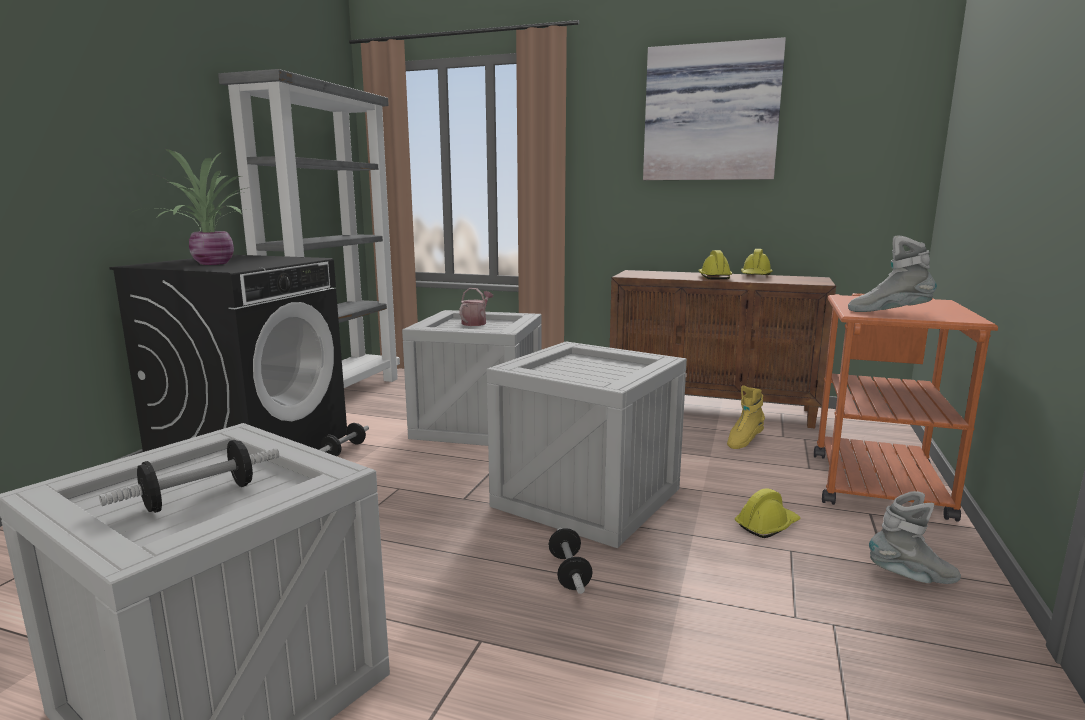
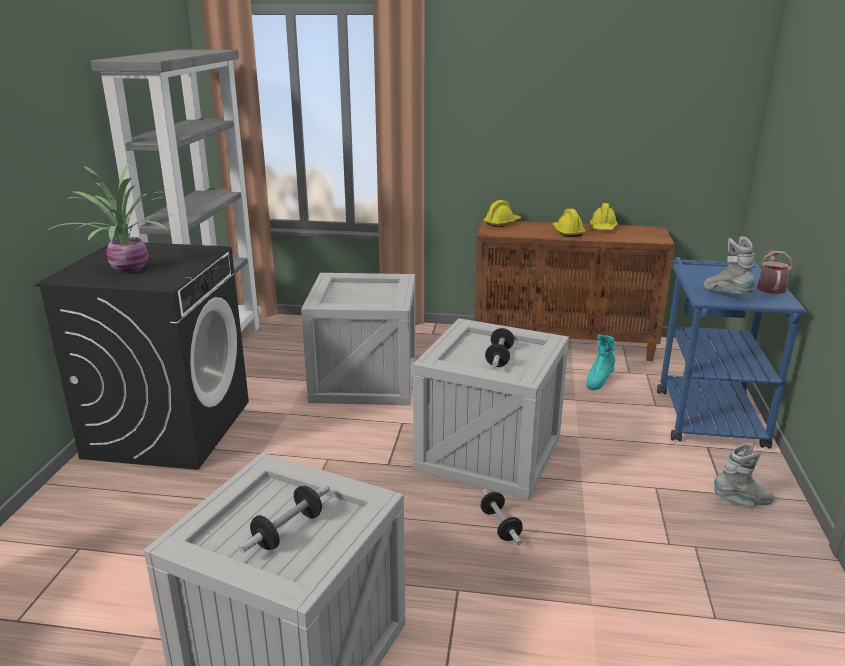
camera: 10 degrees left, 10 degrees up
dumbbell [319,423,369,456] -> dumbbell moved to [485,328,514,367]
watering can [459,288,493,326] -> watering can moved to [757,250,793,294]
picture [643,37,786,180] -> none
yellow boot [727,385,765,449] -> turquoise boot [586,335,615,390]
yellow hard hat [735,488,801,538] -> yellow hard hat moved to [483,200,521,227]
orange cart [814,293,998,522] -> blue cart [657,257,807,449]
grey boot [848,236,937,312] -> grey boot turned 60 degrees clockwise [704,236,756,294]

